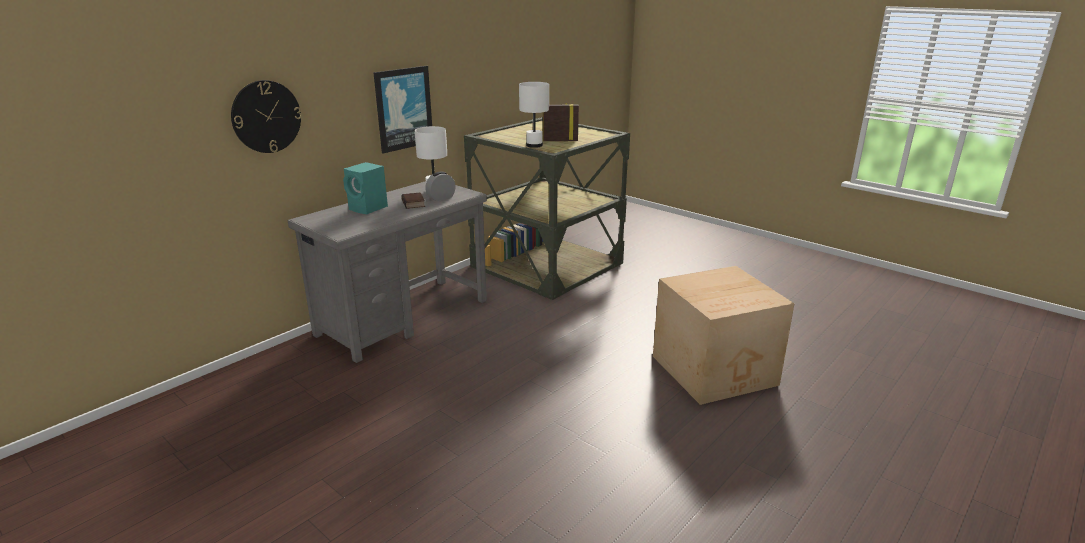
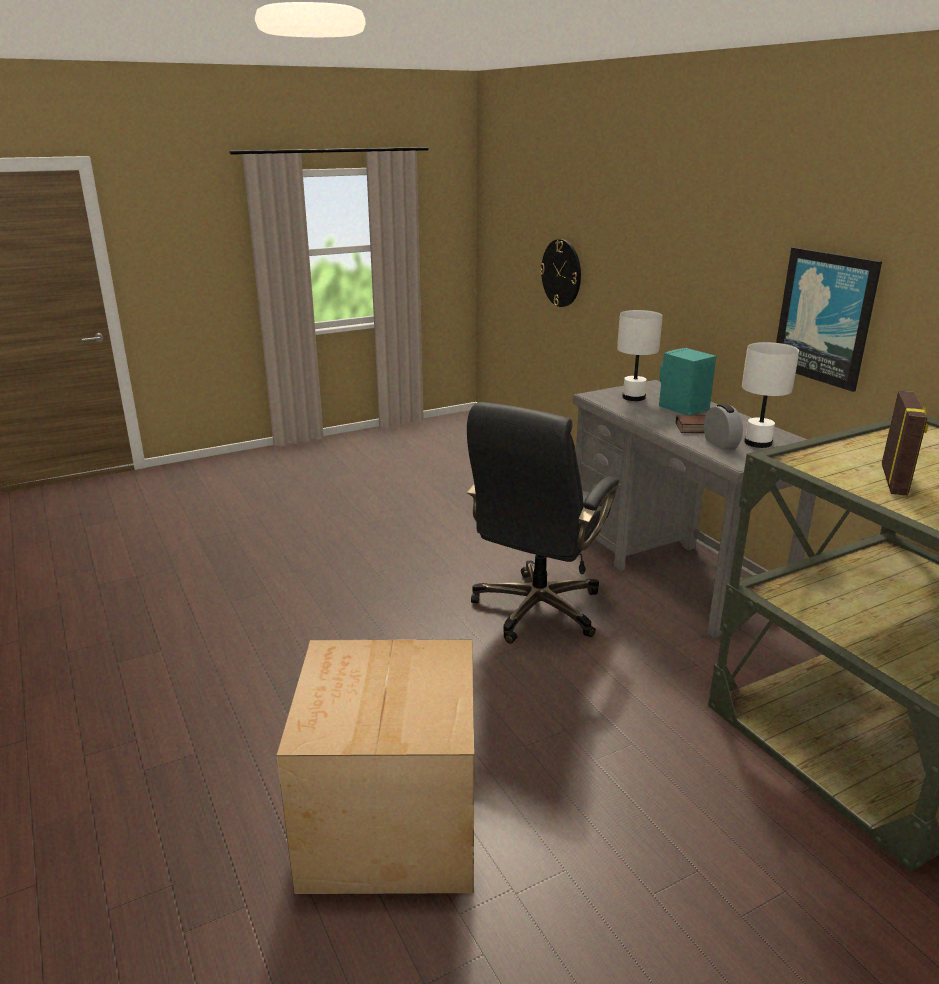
camera: 110 degrees right, 0 degrees up
wall clock [231,80,302,153] -> wall clock moved to [540,239,581,307]
white table lamp [519,82,549,148] -> white table lamp moved to [617,310,663,401]
none -> black office chair [467,402,619,643]

